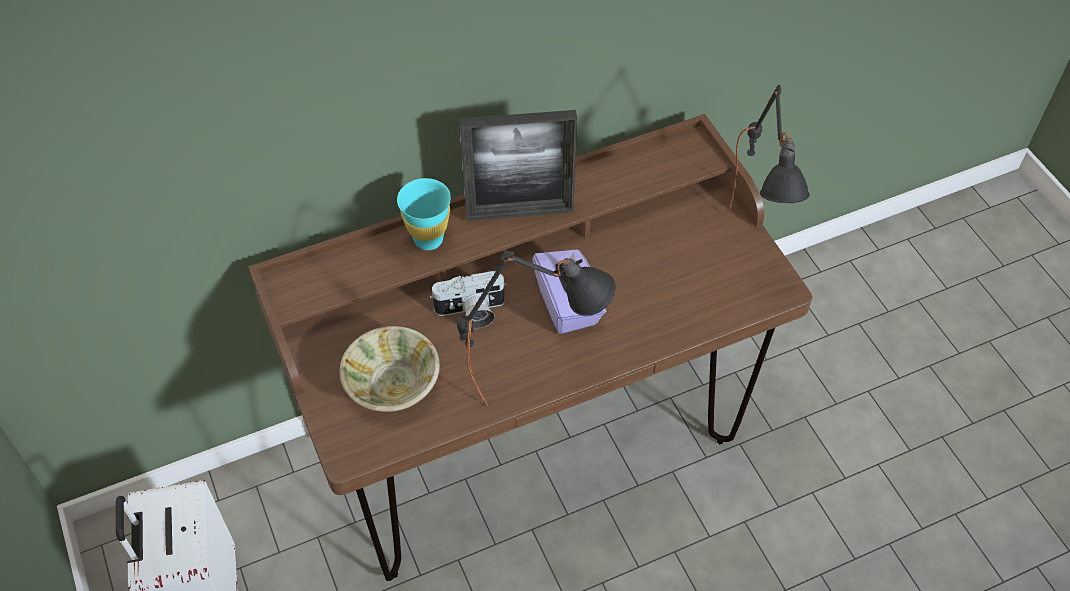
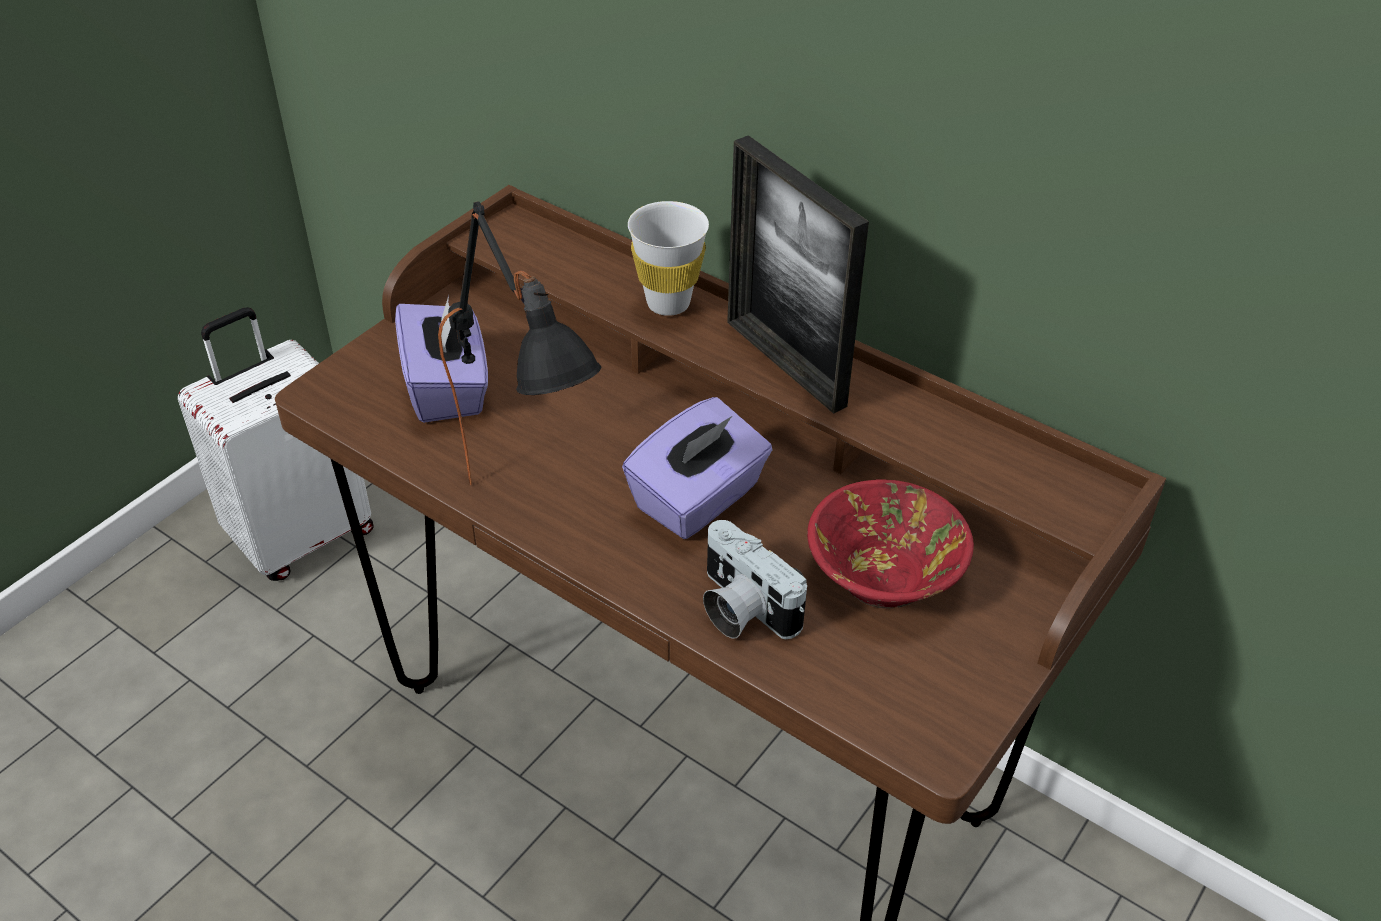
camera: 60 degrees right, 10 degrees down
beige bowl [339,326,440,412] -> purple tissue box [395,295,488,423]
turquoise cup [397,178,451,250] -> white cup [628,201,709,316]
camera [430,270,507,329] -> camera moved to [703,520,807,639]
black table lamp [728,85,810,218] -> none
none -> red bowl [807,479,974,609]

